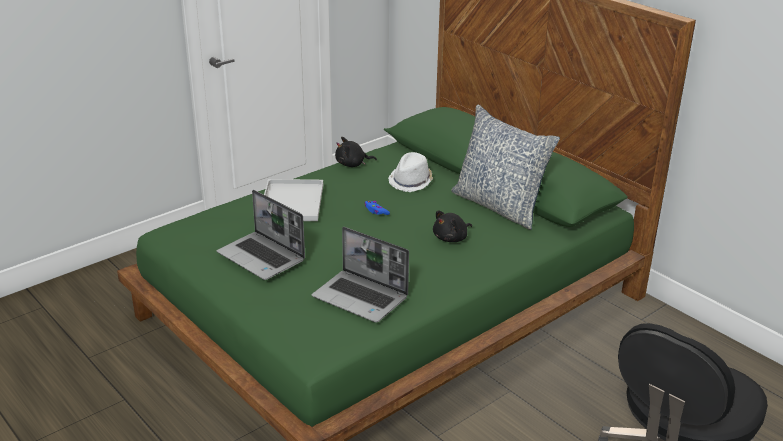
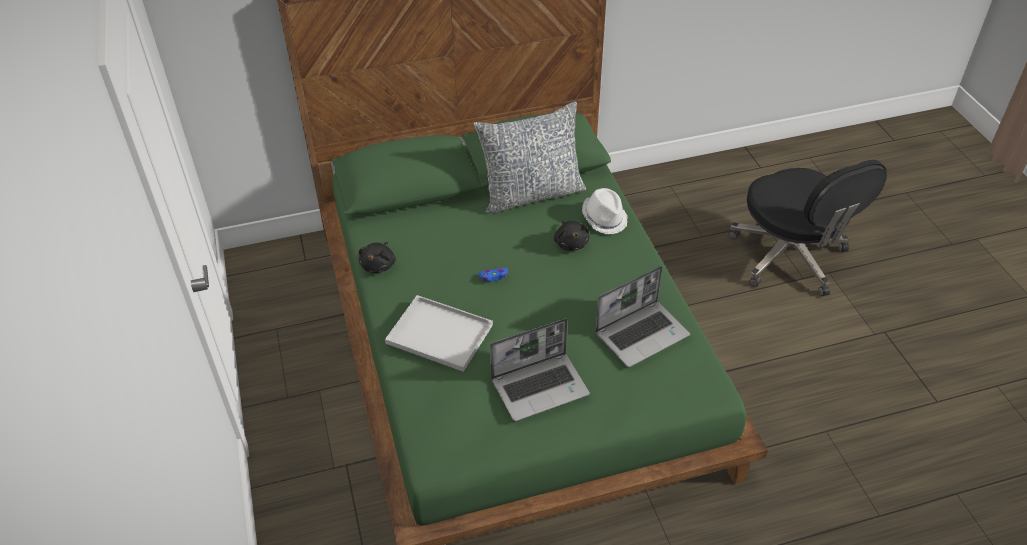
camera: 65 degrees left, 15 degrees up
white hat [388,152,433,192] -> white hat moved to [582,188,628,234]

